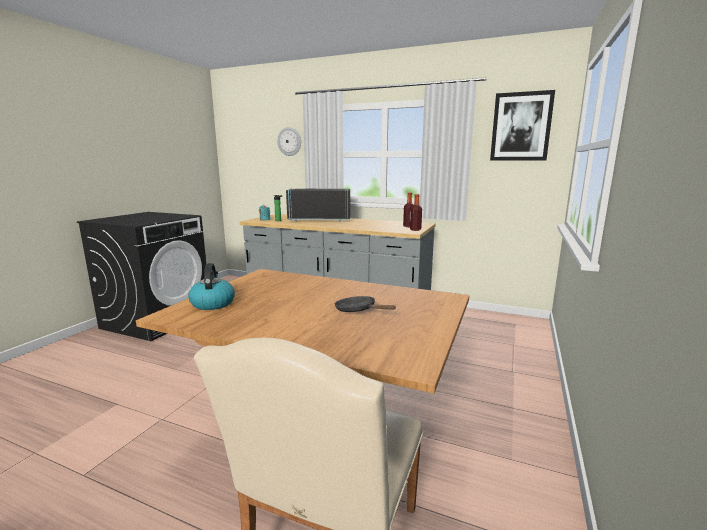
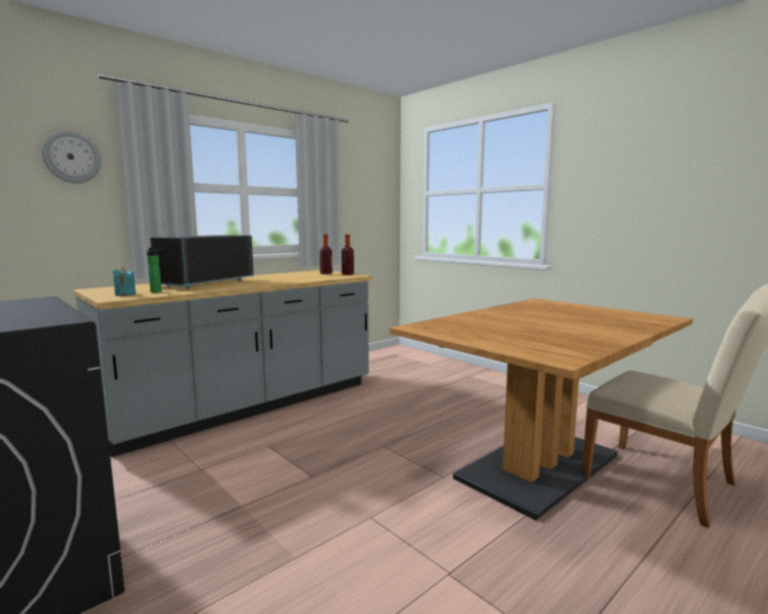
camera: 65 degrees left, 5 degrees down
kettle [188,263,235,310] -> none
black frying pan [335,296,396,312] -> none
picture [490,90,555,161] -> none

